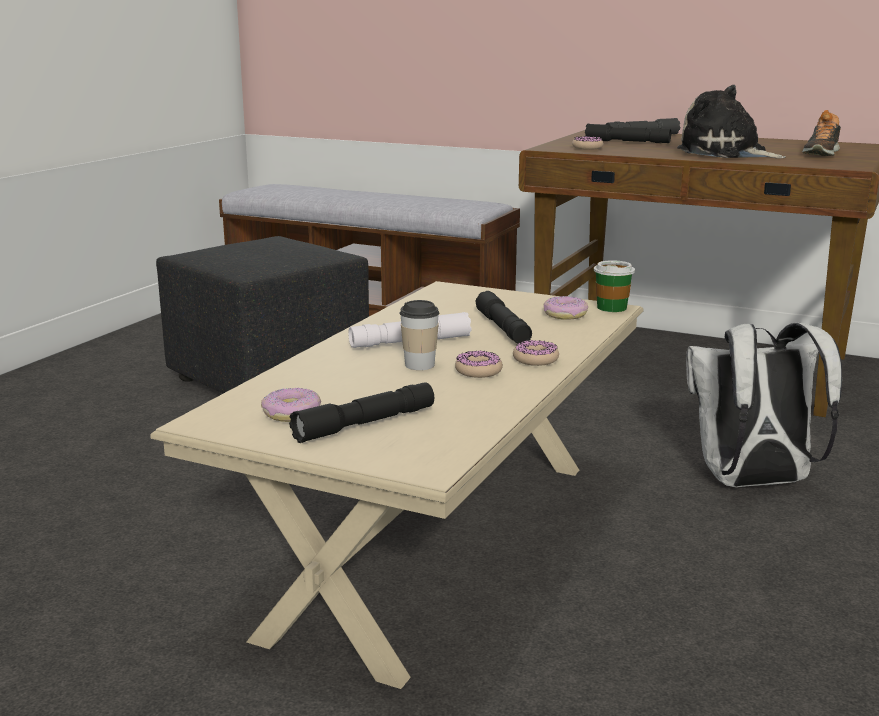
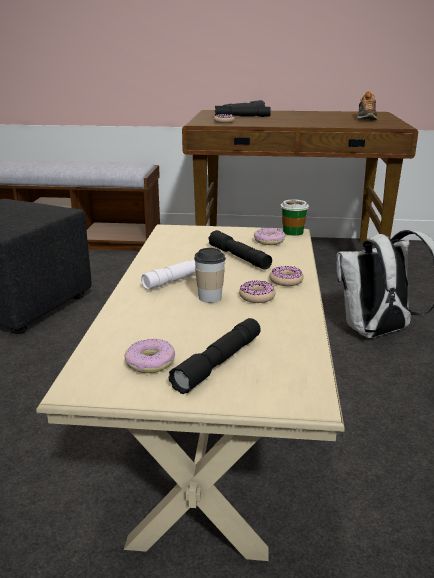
camera: 20 degrees left, 5 degrees up
plush toy [677,85,786,159] -> none

